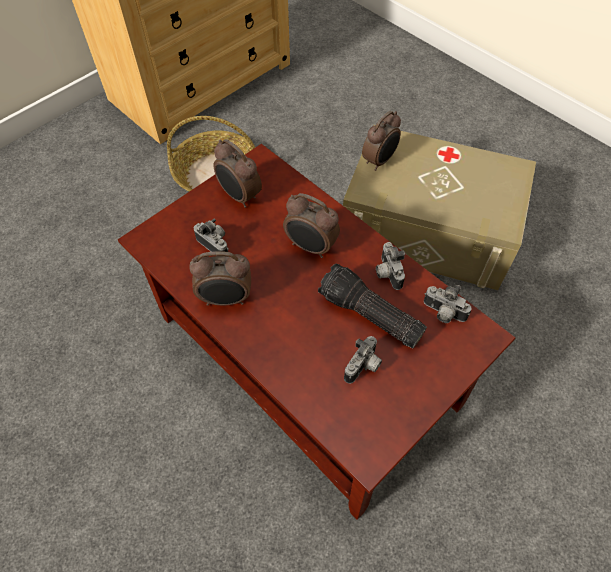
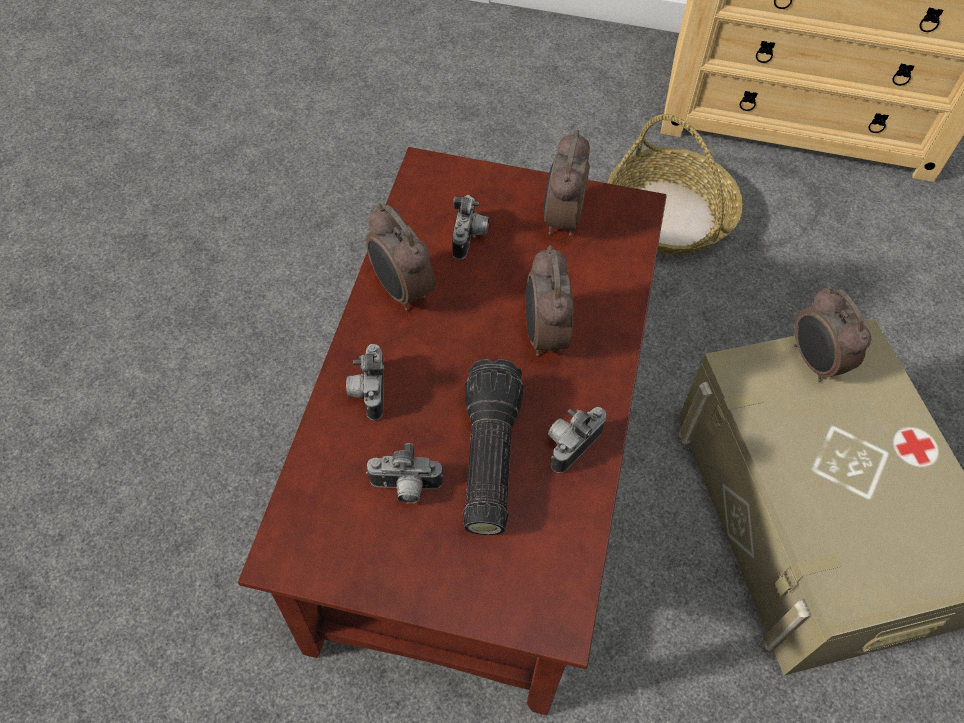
camera: 55 degrees right, 0 degrees up
alarm clock [362,111,401,171] -> alarm clock turned 60 degrees clockwise [794,286,871,382]
camera [424,285,472,323] -> camera moved to [346,344,384,420]

